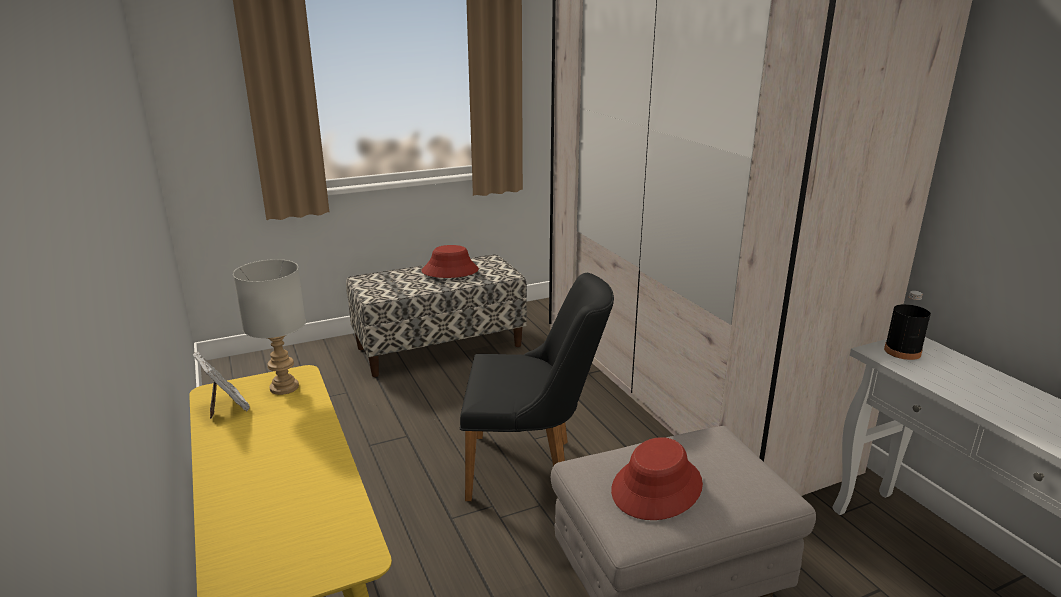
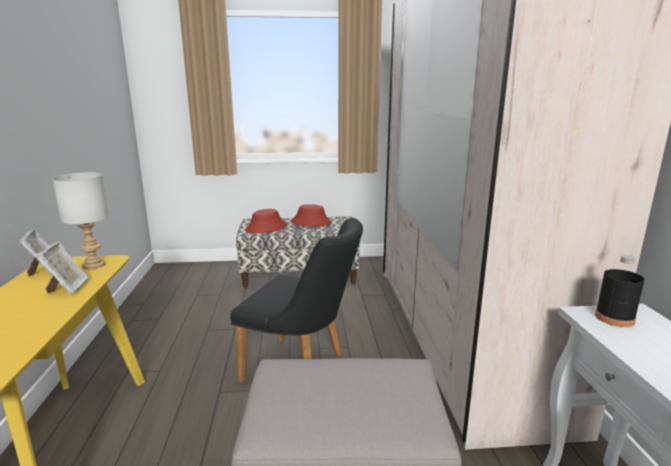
camera: 20 degrees right, 5 degrees down
red hat [611,437,703,520] -> red hat moved to [245,209,287,234]
none -> picture frame [36,242,89,295]

